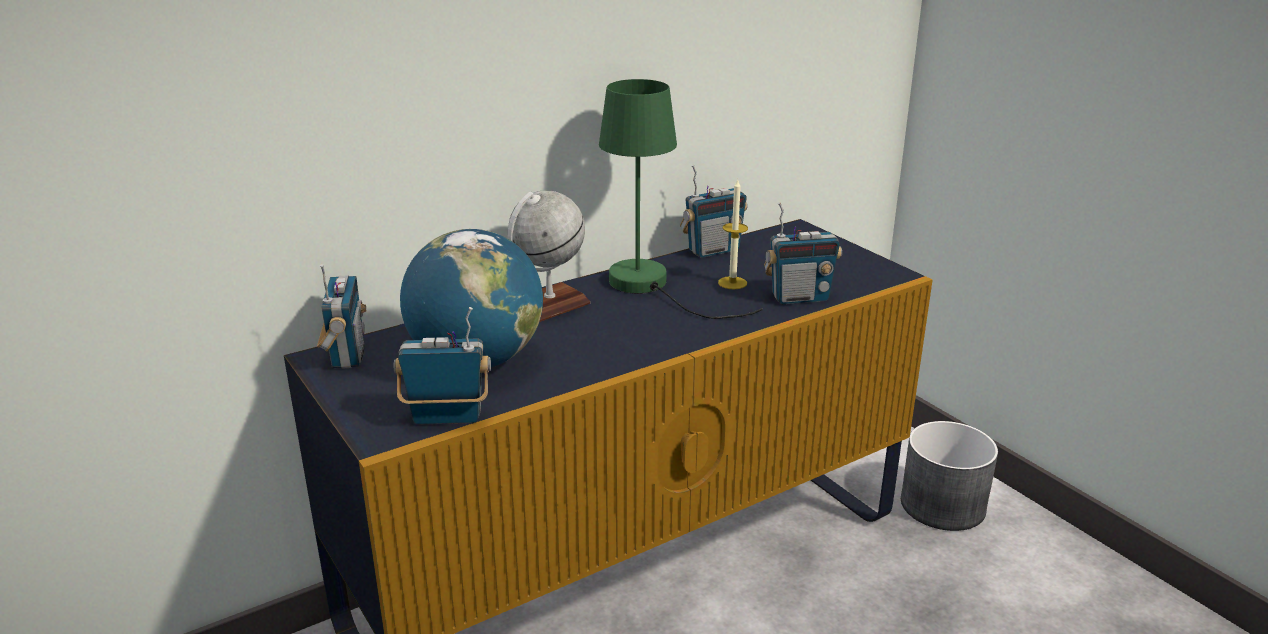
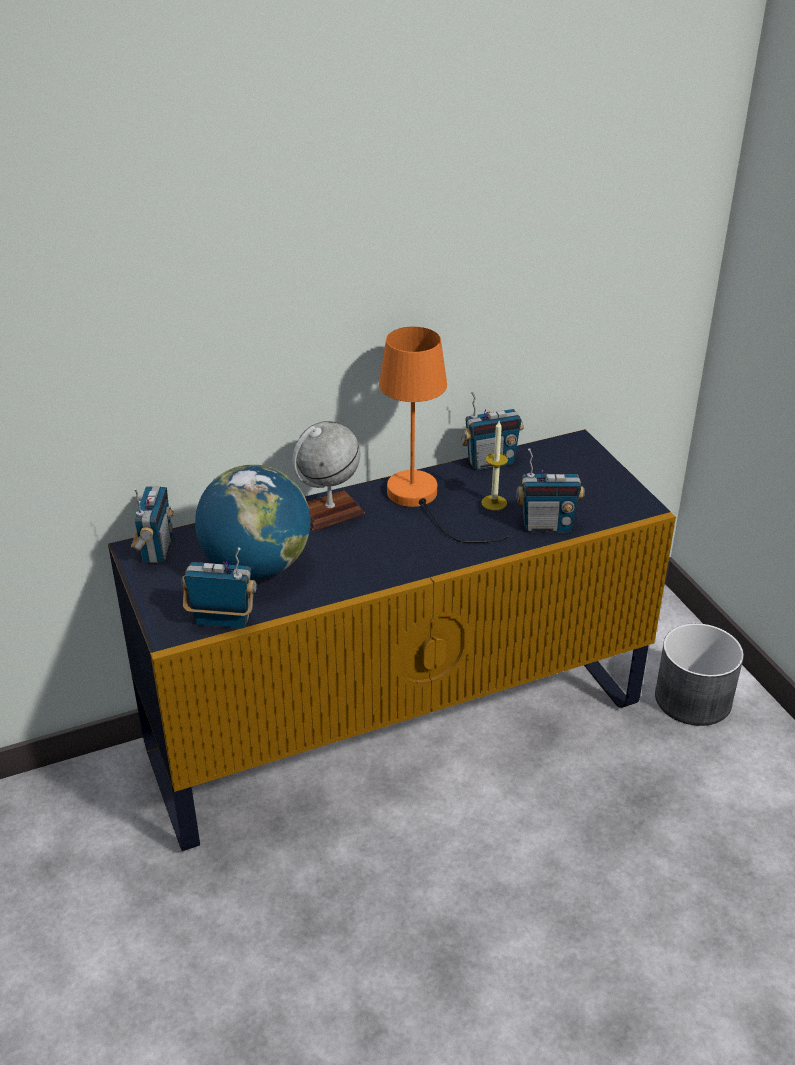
camera: 10 degrees right, 10 degrees up
green table lamp [599,79,763,319] -> orange table lamp [379,327,509,543]

